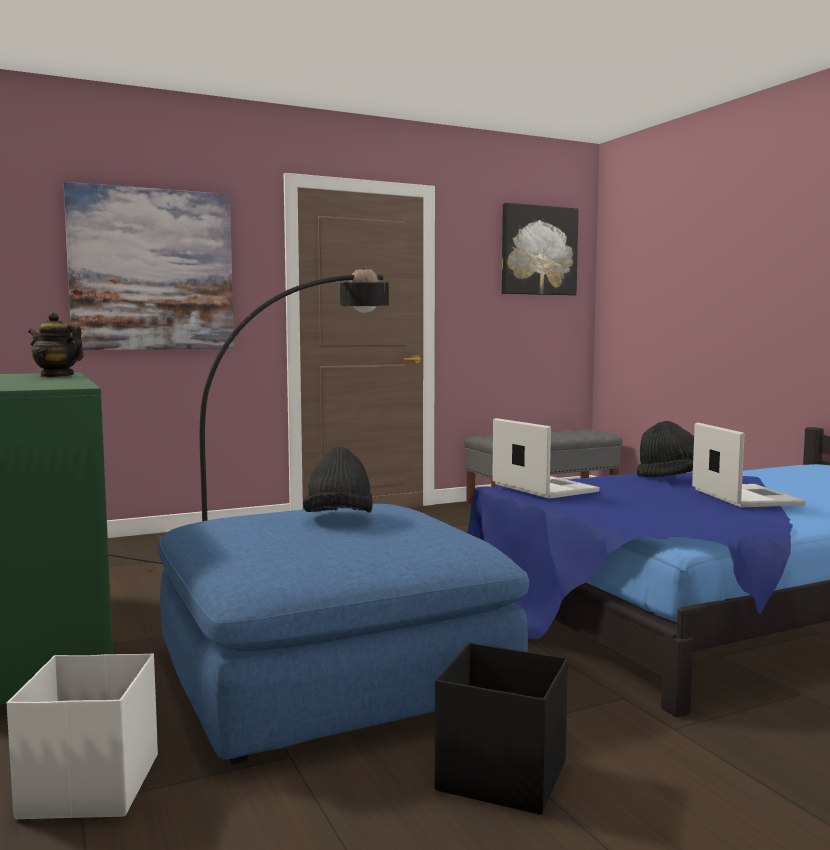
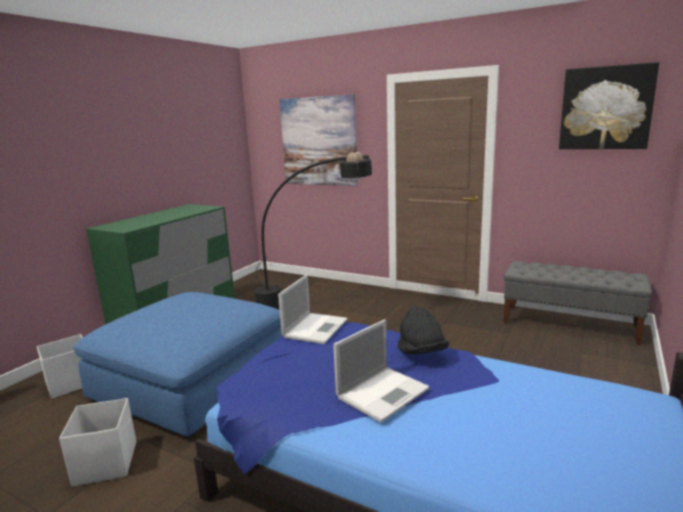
camera: 55 degrees right, 10 degrees up
teapot [28,312,84,377] -> none
black hat [303,447,373,512] -> none
black storage box [435,643,568,815] -> white storage box [59,398,137,487]

